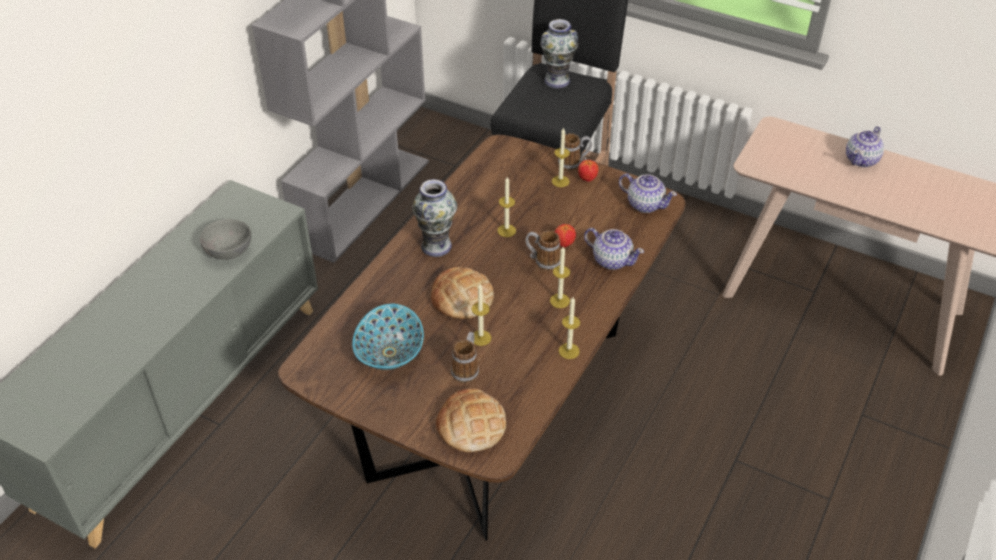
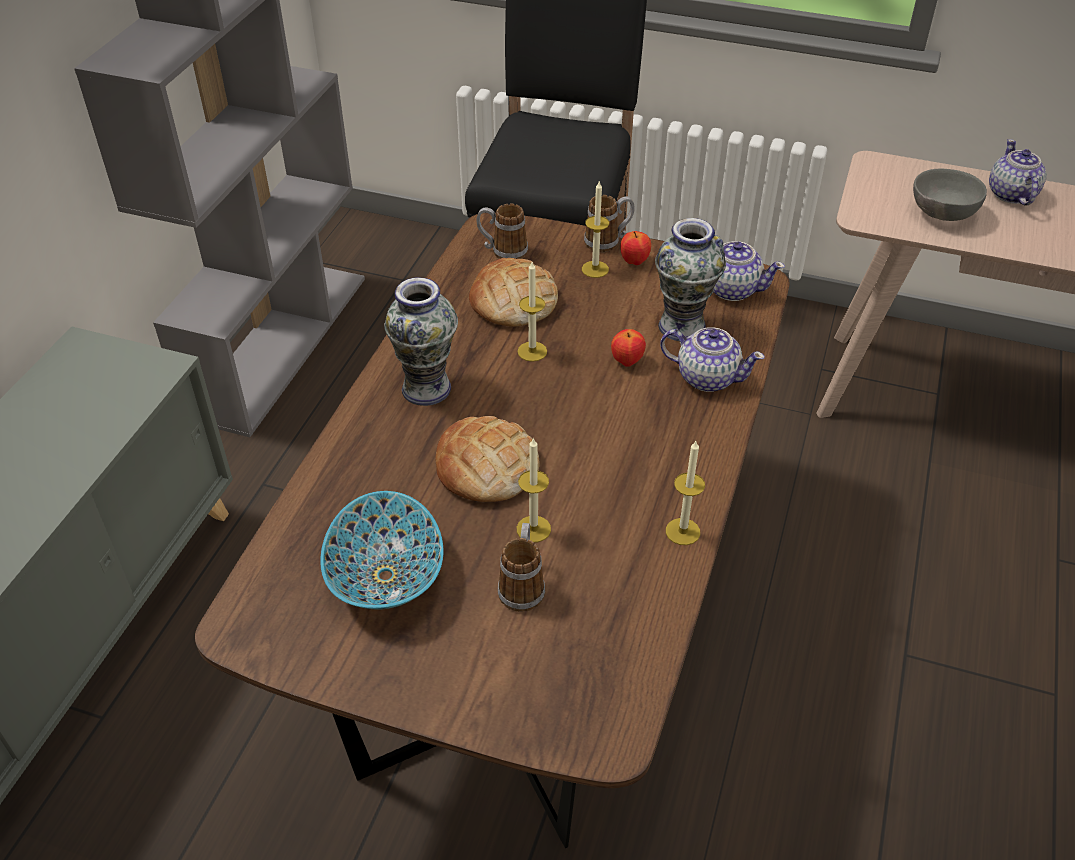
camera: 10 degrees left, 0 degrees up
grey bowl [200,219,251,260] -> grey bowl moved to [913,169,987,221]
bread [436,388,506,452] -> bread moved to [469,258,558,327]
mug [526,231,560,271] -> mug moved to [476,203,528,259]
vase [540,19,578,88] -> vase moved to [655,218,726,341]
candle [550,247,570,308] -> none
teapot [846,126,884,167] -> teapot turned 150 degrees clockwise [989,139,1047,205]

